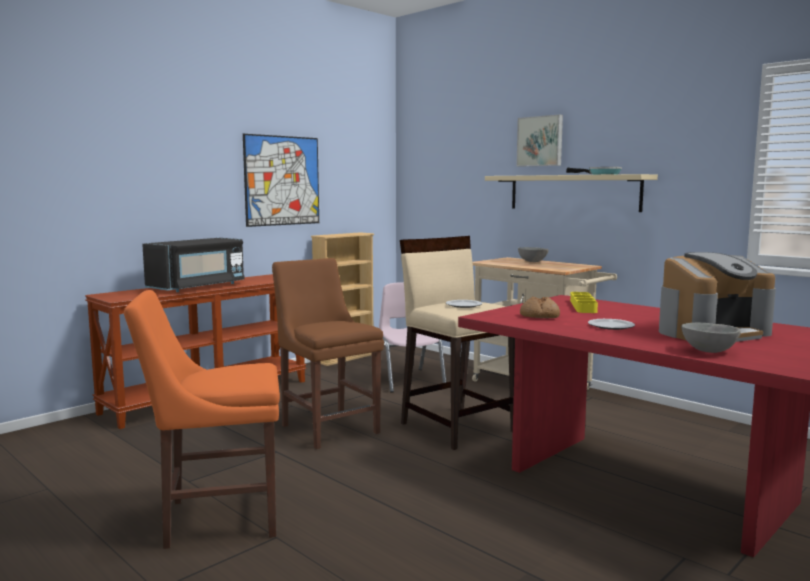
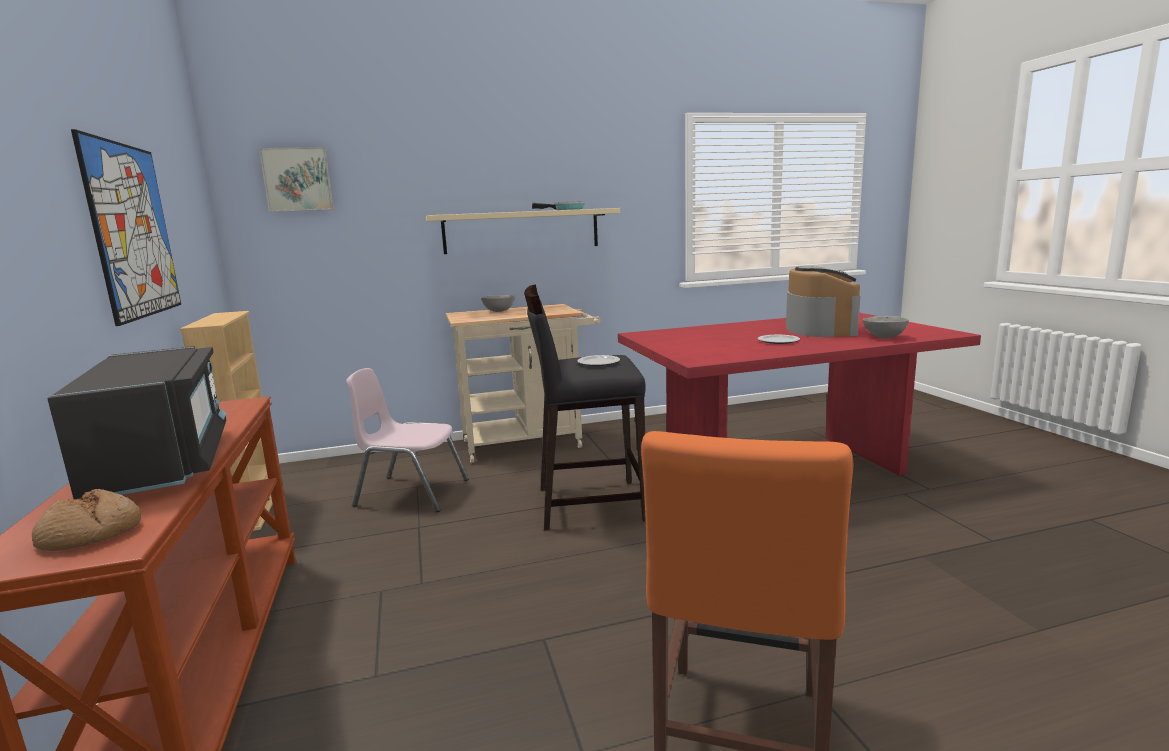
camera: 60 degrees left, 5 degrees up
brown chair [272,258,384,449] -> none
beige stool [400,236,515,450] -> black stool [524,284,646,530]
picture [516,114,563,167] -> picture moved to [259,147,334,212]
bread [520,297,560,318] -> bread moved to [32,489,141,551]
yellow tray [570,292,598,313] -> none

